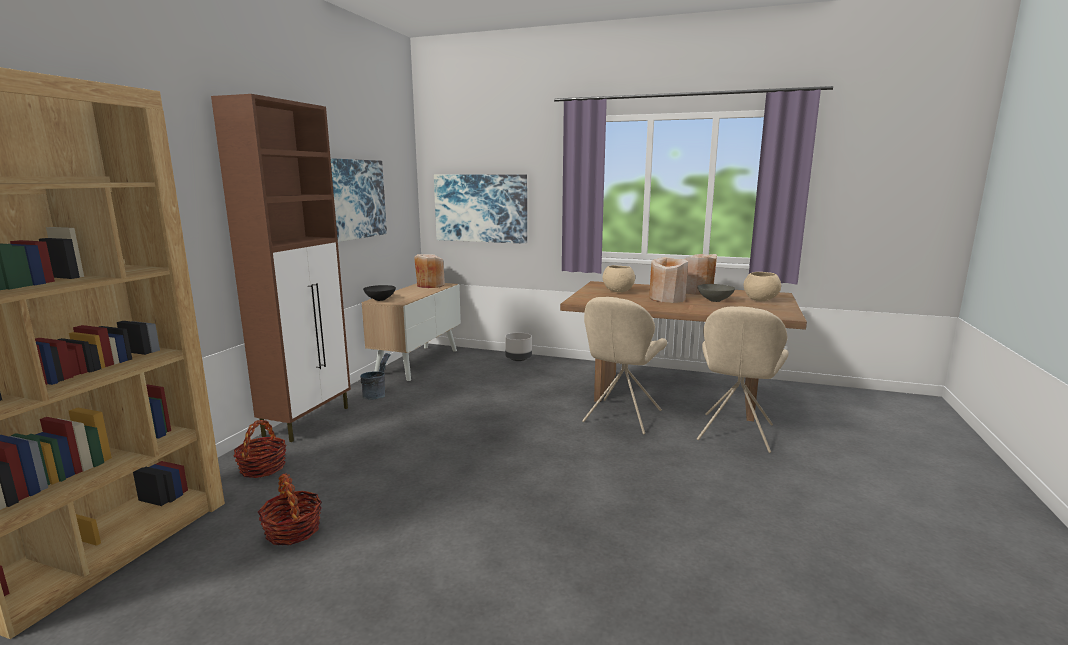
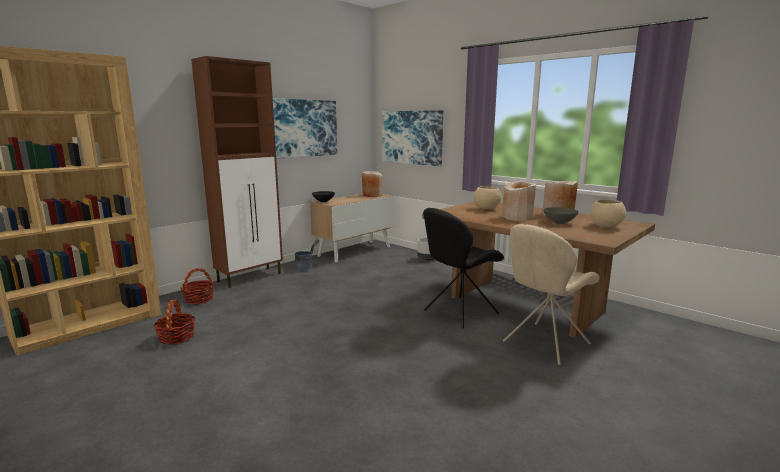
camera: 25 degrees right, 0 degrees up
beige chair [582,297,667,434] -> black chair [423,208,504,328]

